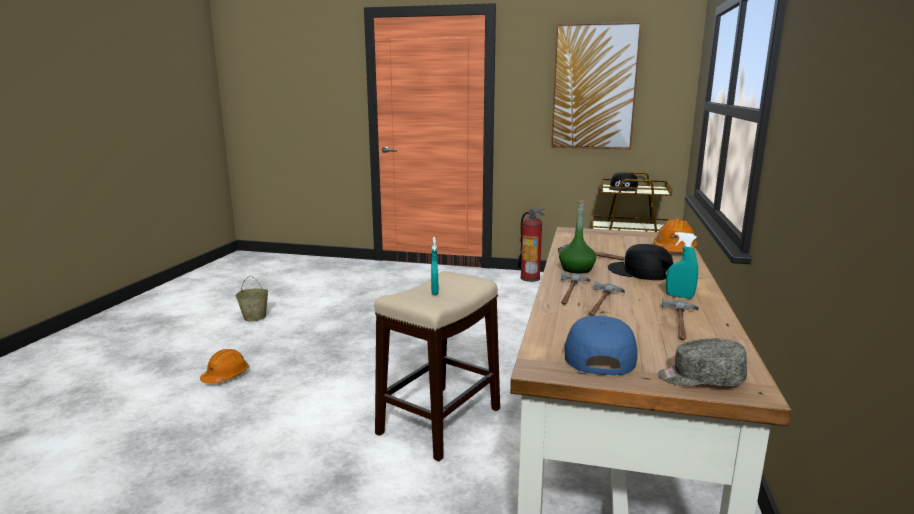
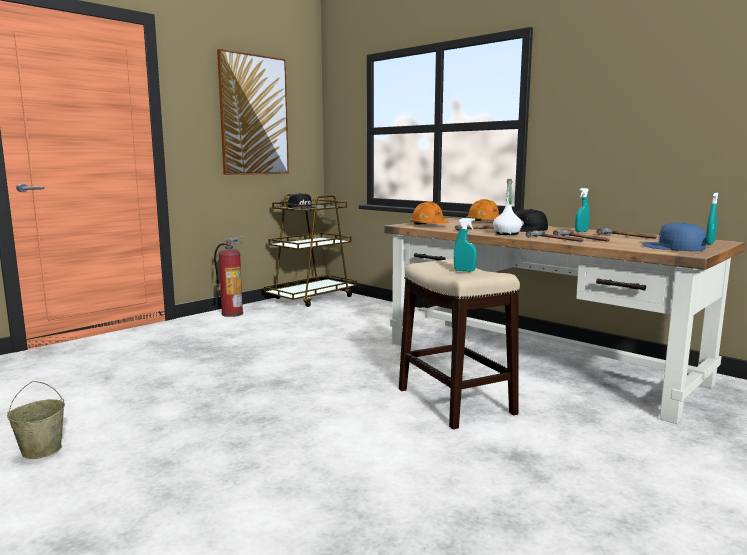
camera: 60 degrees left, 5 degrees down
orange hard hat [200,349,249,384] -> orange hard hat moved to [410,201,449,225]
green bottle [559,200,596,274] -> white bottle [493,179,522,235]
grey cap [658,338,747,386] -> turquoise spray bottle [706,192,718,244]

